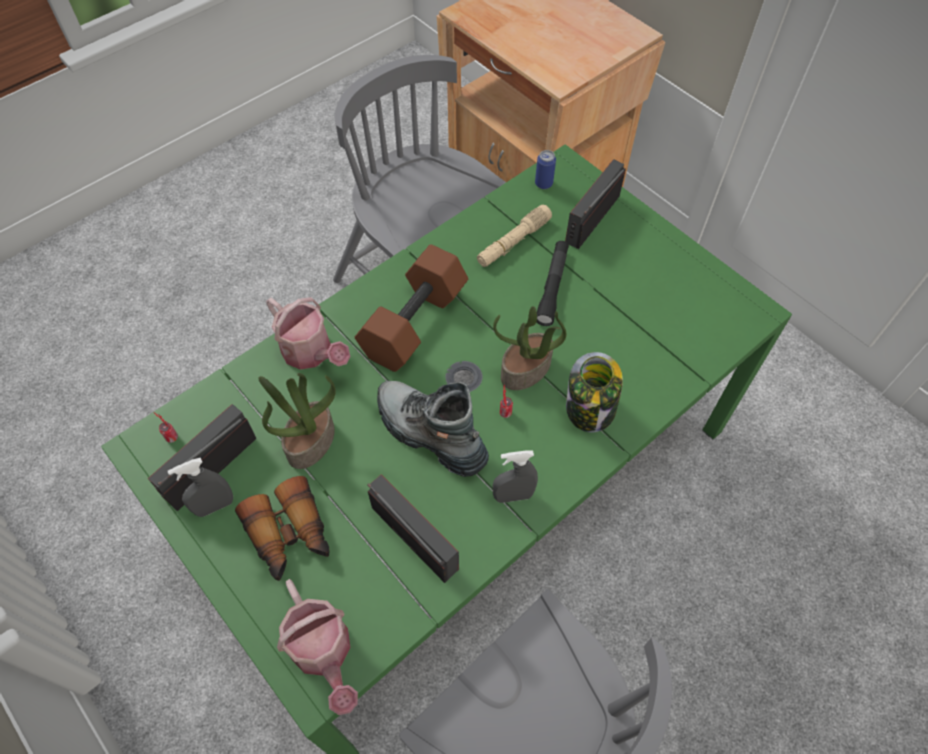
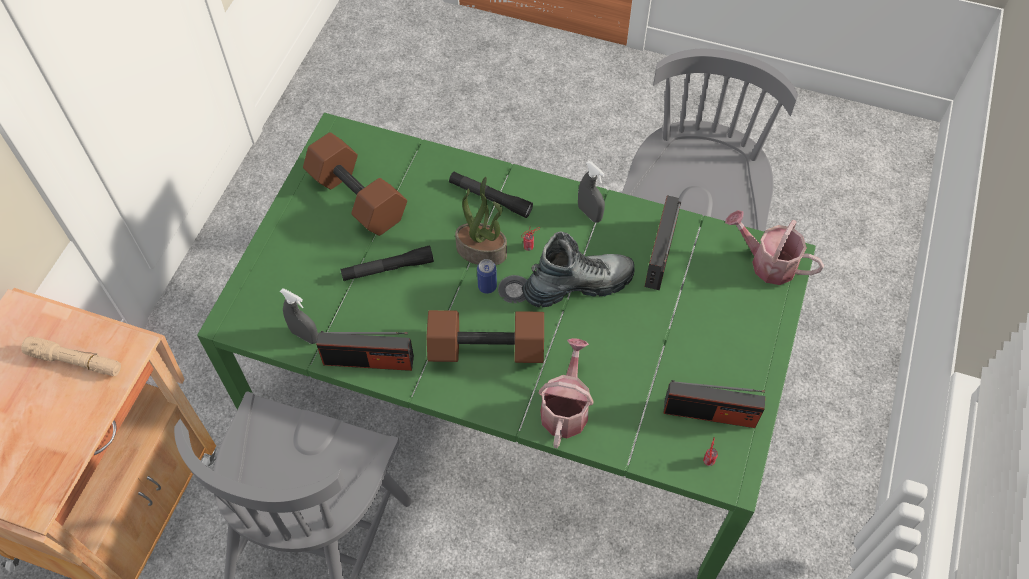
camera: 120 degrees left, 0 degrees up
grey spray bottle [168,458,233,517] -> grey spray bottle moved to [280,288,318,344]
binoculars [235,476,329,581] -> none
potted plant [258,373,336,469] -> none
watering can [277,579,358,715] -> watering can turned 90 degrees counterclockwise [725,210,824,285]
boot [377,380,489,477] -> boot turned 120 degrees counterclockwise [522,231,635,307]
beige flashlight [477,205,552,267] -> beige flashlight moved to [21,336,121,376]
can [535,150,556,189] -> can moved to [477,259,497,294]
radio [565,159,626,249] -> radio moved to [316,331,414,371]
jar [566,352,623,433] -> black flashlight [449,172,533,218]
none -> brown dumbbell [303,132,407,236]

